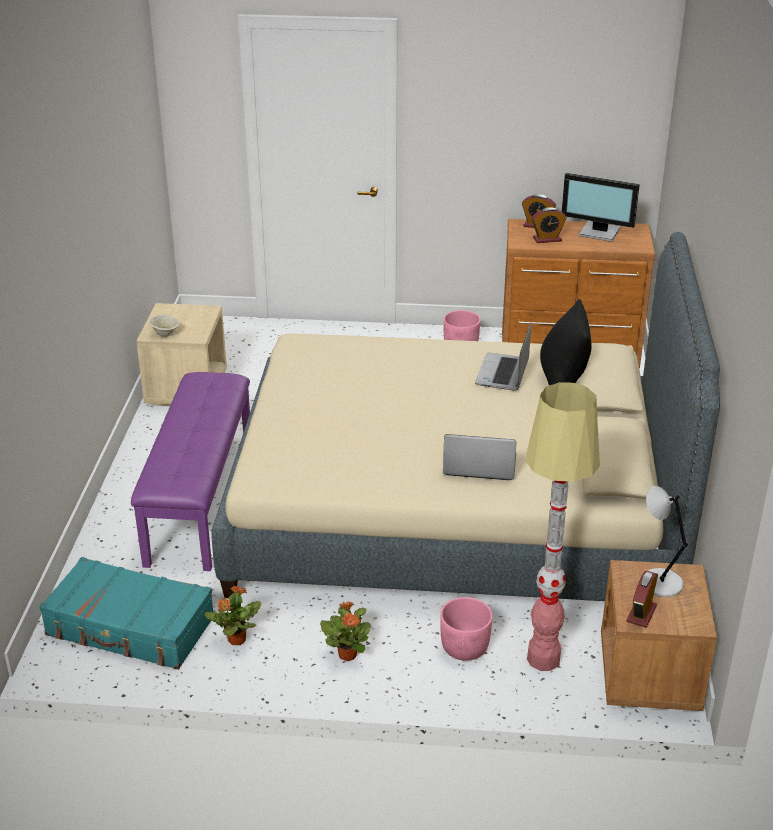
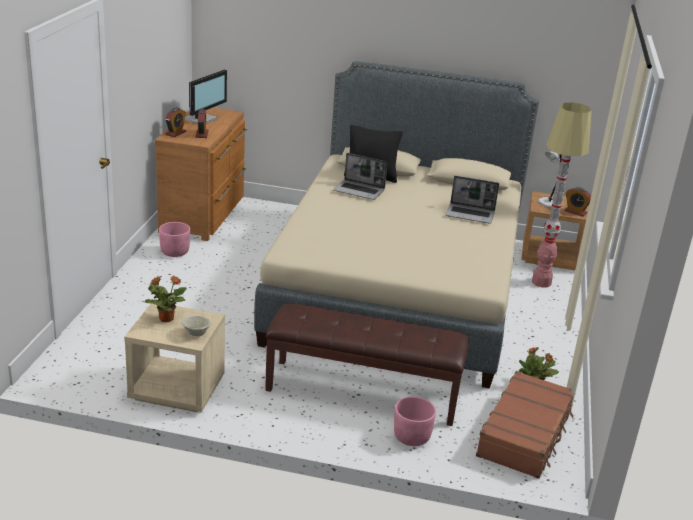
camera: 85 degrees left, 5 degrees down
turquoise suitcase [39,557,213,670] -> brown suitcase [476,371,573,479]
purple bench [131,372,250,571] -> brown bench [265,303,469,426]
potted plant [320,601,371,661] -> potted plant moved to [145,275,187,322]
pink planter [440,597,493,661] -> pink planter moved to [394,397,436,446]
laptop [443,434,516,480] -> laptop turned 90 degrees counterclockwise [445,176,499,224]

